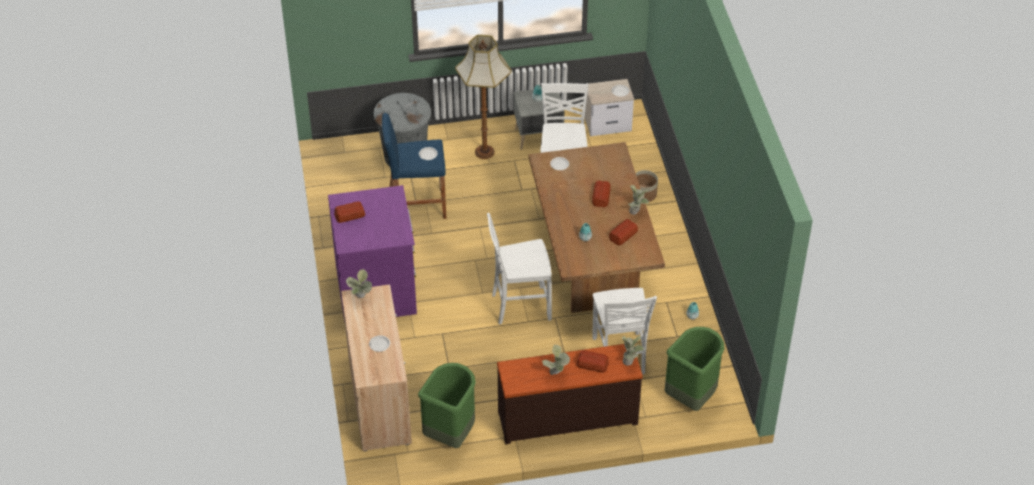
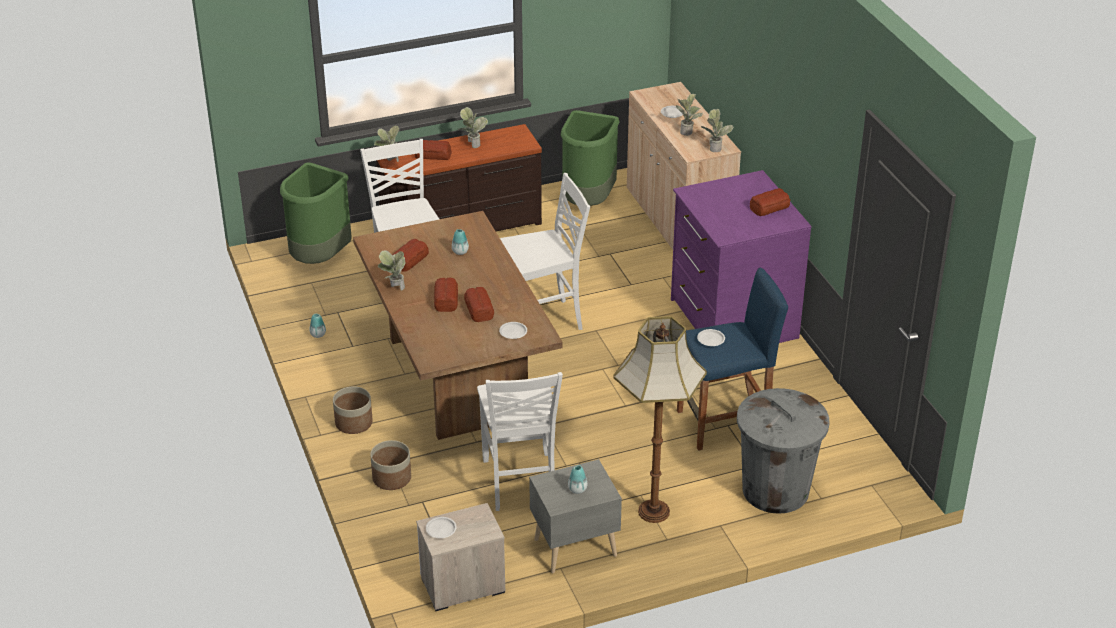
camera: 170 degrees right, 10 degrees down
none -> planter [333,386,373,434]
none -> bread [464,287,494,322]
none -> potted plant [675,94,703,136]

